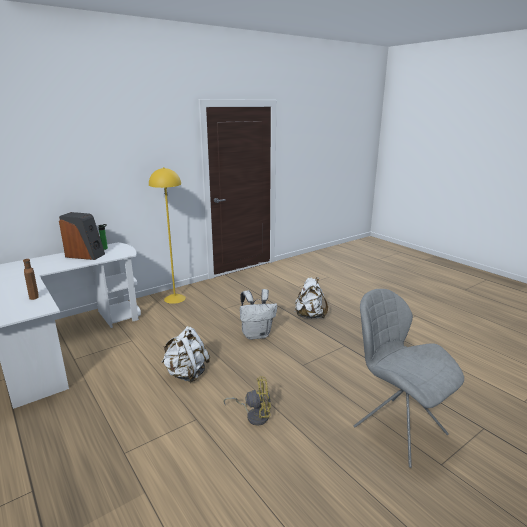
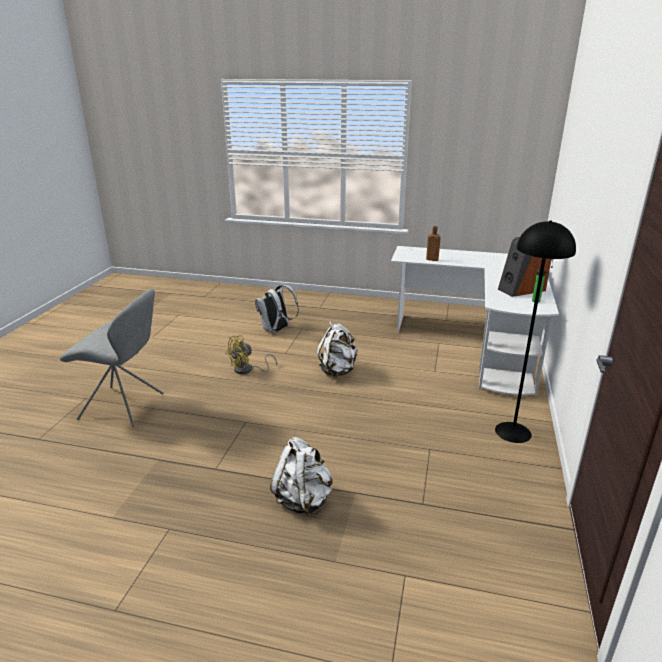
camera: 140 degrees right, 5 degrees up
yellow floor lamp [149,167,186,304] -> black floor lamp [495,220,576,443]
white backpack [240,289,277,340] -> white backpack moved to [255,285,299,333]

